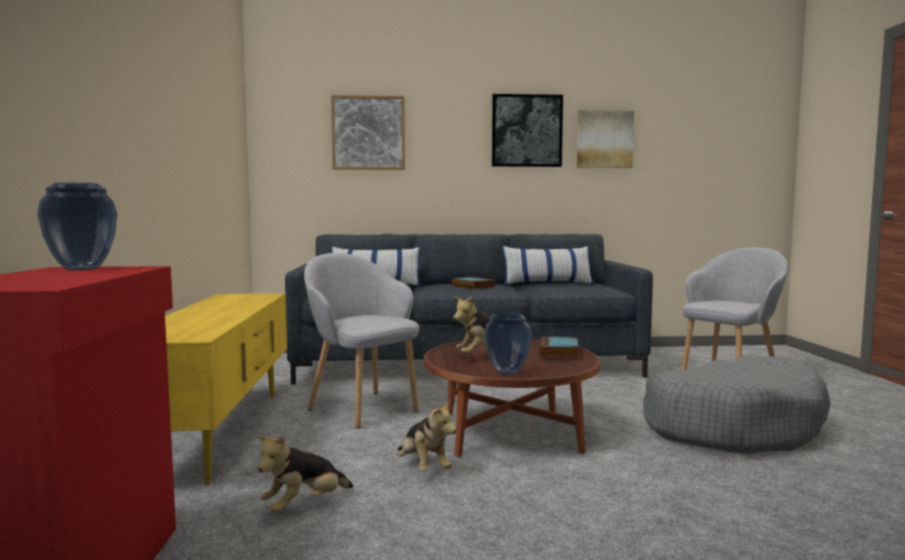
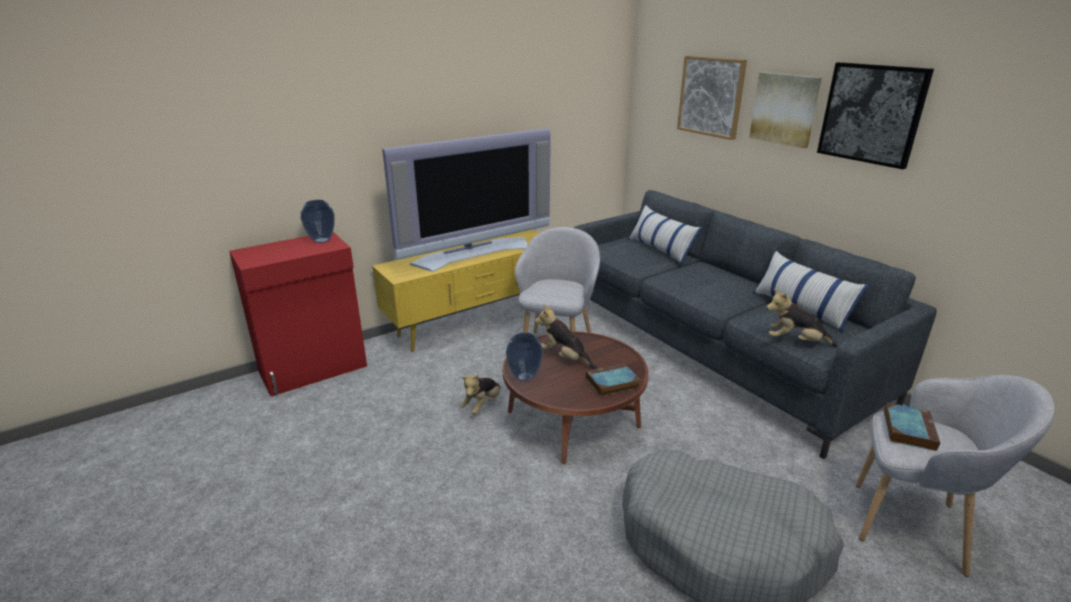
camera: 60 degrees right, 20 degrees up
plush toy [257,435,353,512] -> plush toy moved to [766,288,838,347]
book [452,277,495,289] -> book moved to [884,402,940,451]
picture [577,110,634,168] -> picture moved to [749,72,822,148]
none -> television [382,128,551,272]

